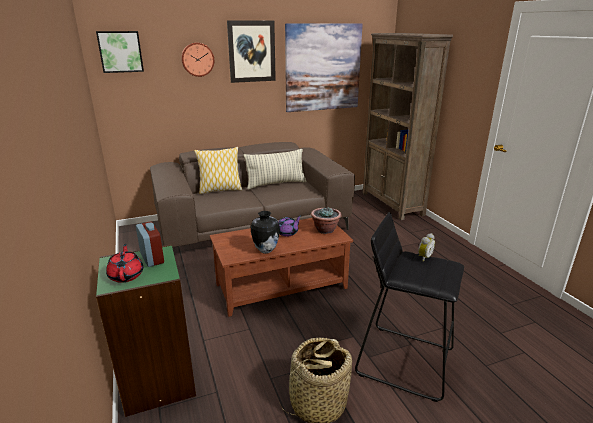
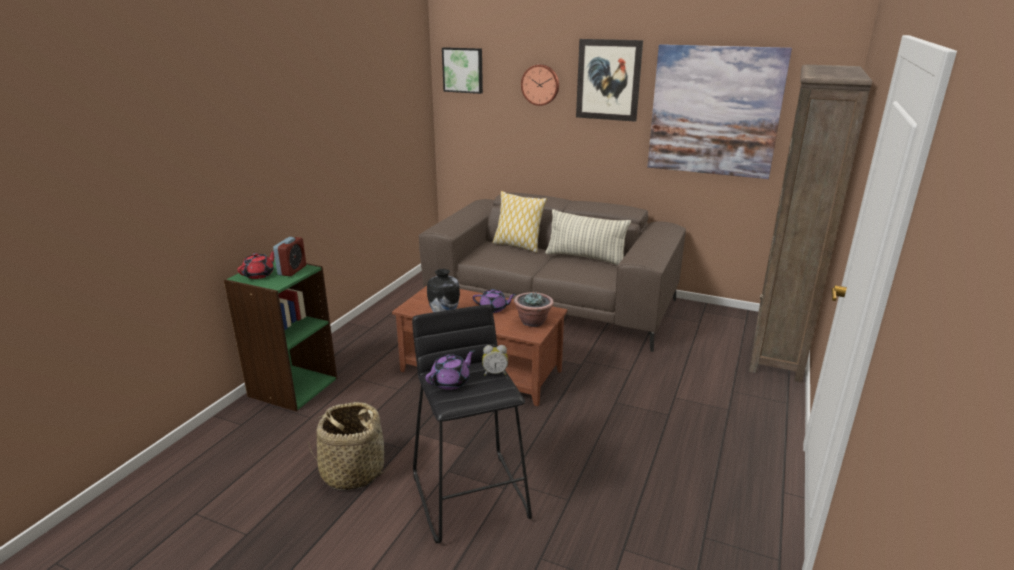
camera: 45 degrees right, 0 degrees up
none -> purple teapot [425,350,475,390]

